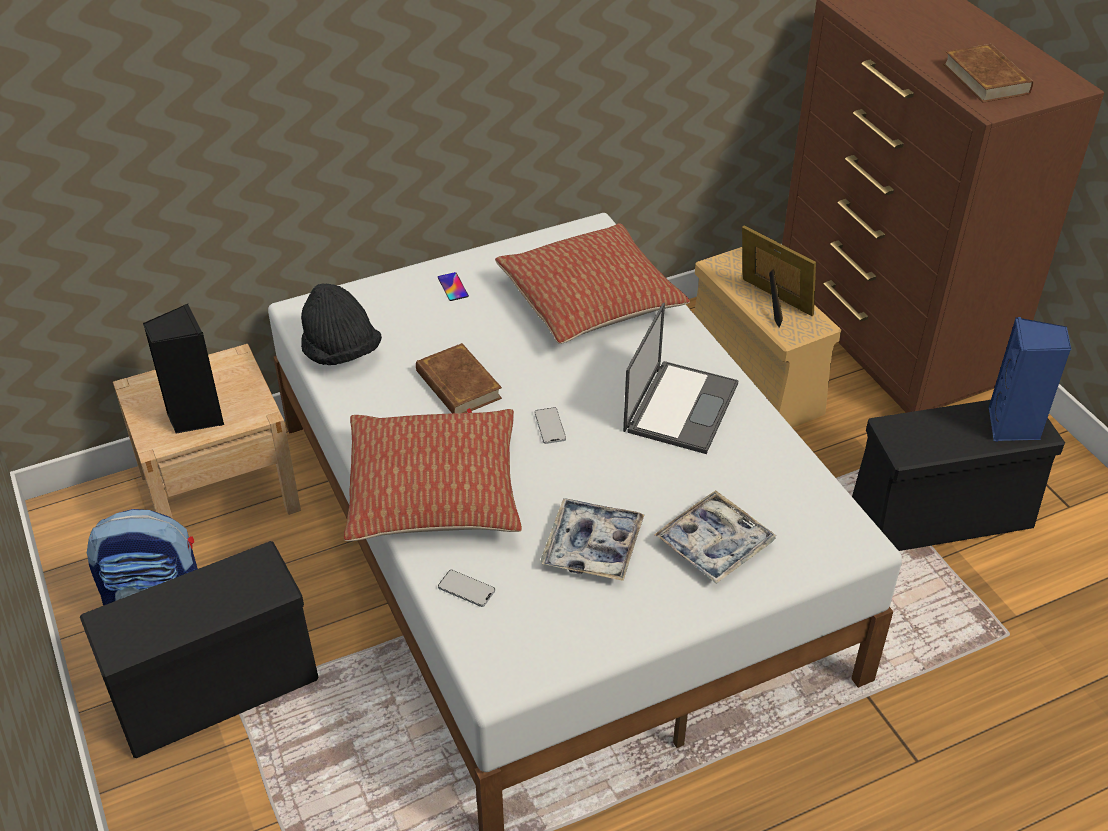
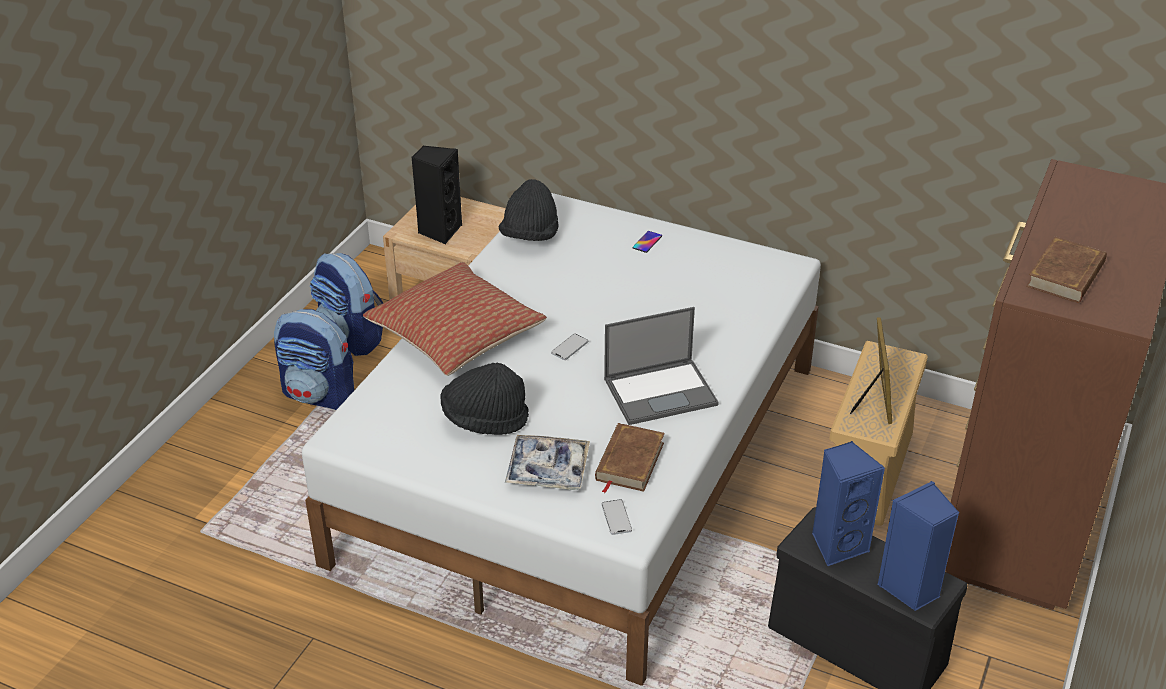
camera: 50 degrees right, 5 degrees down
black storage box [80,541,319,758] -> backpack [274,309,354,410]
brown book [416,343,502,413] -> brown book moved to [595,423,665,493]
phone [438,570,495,607] -> phone moved to [602,499,632,535]
pillow [495,223,690,344] -> none
tray [540,498,644,581] -> black hat [440,362,529,435]
none -> blue speaker [812,441,885,566]

